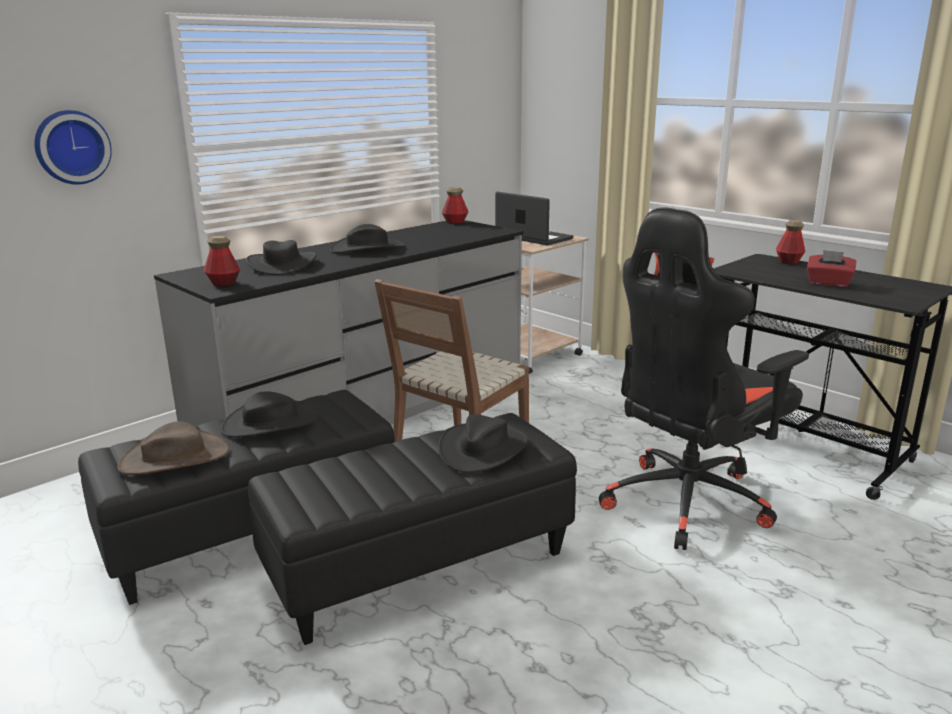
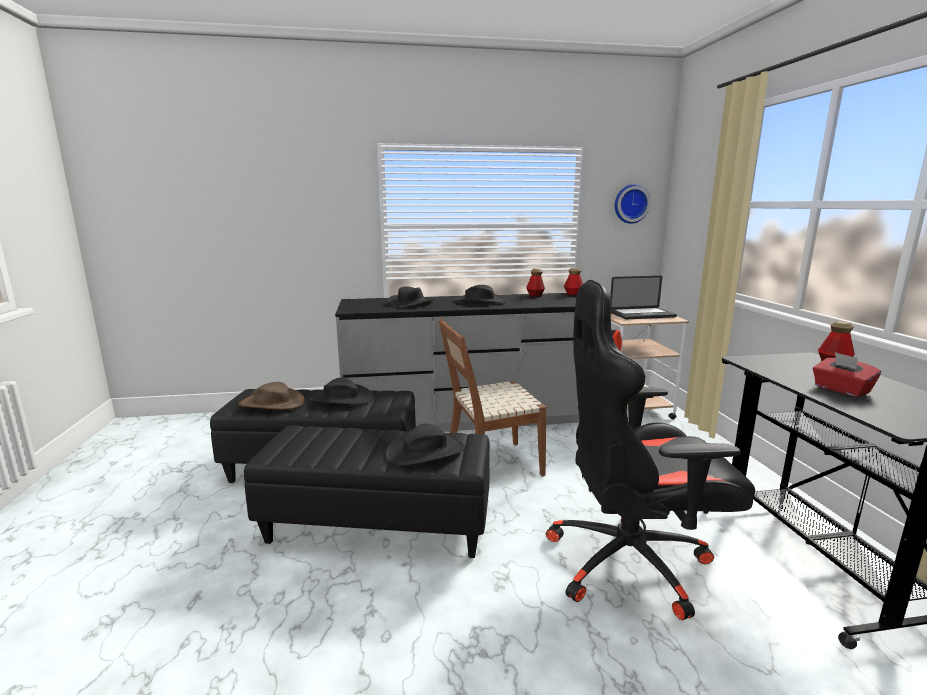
camera: 35 degrees right, 5 degrees down
wall clock [34,110,112,185] -> wall clock moved to [615,184,650,224]
bottle [204,236,240,286] -> bottle moved to [526,269,545,297]
laptop [495,192,573,245] -> laptop turned 90 degrees clockwise [610,276,677,319]

